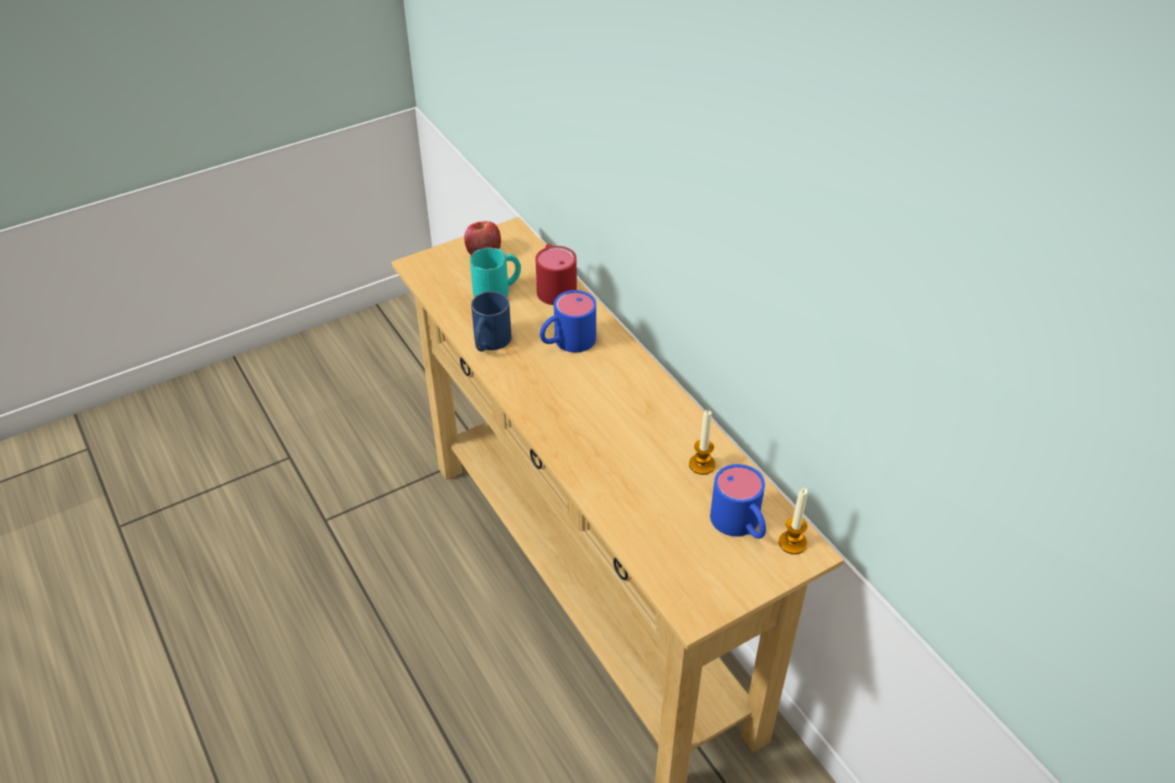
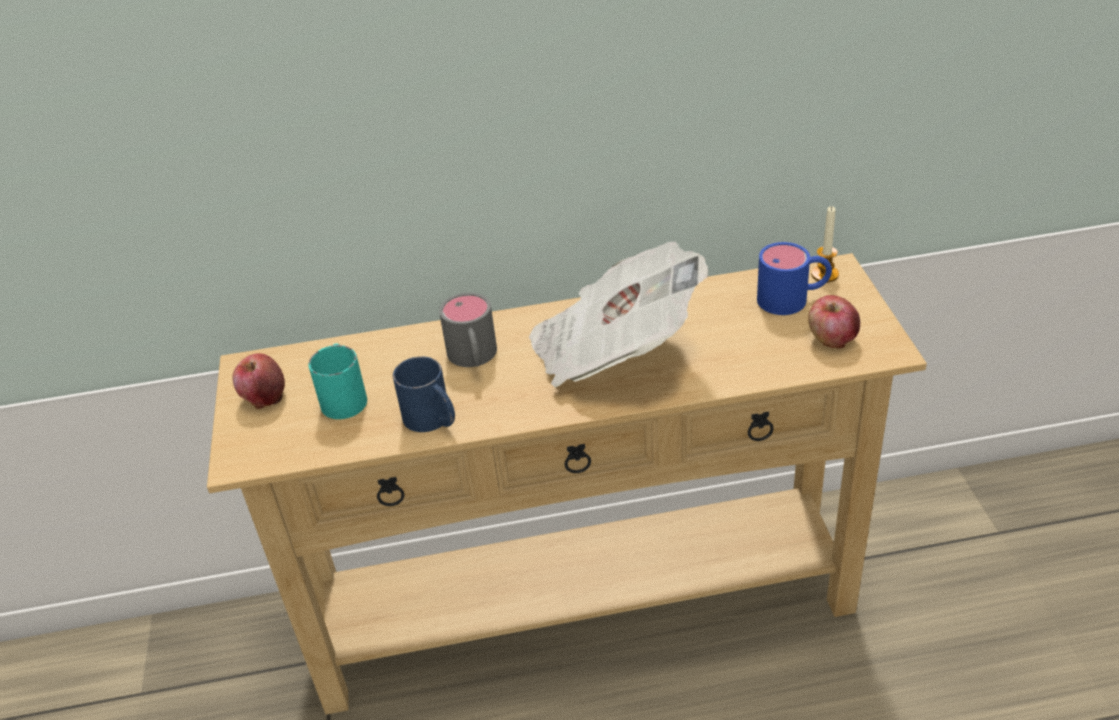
camera: 65 degrees left, 5 degrees down
red mug [535,244,577,305] -> none
blue mug [540,290,596,353] -> grey mug [439,293,497,367]
candle [689,410,715,475] -> none
none -> newspaper [529,242,708,387]
none -> apple [808,295,860,349]

